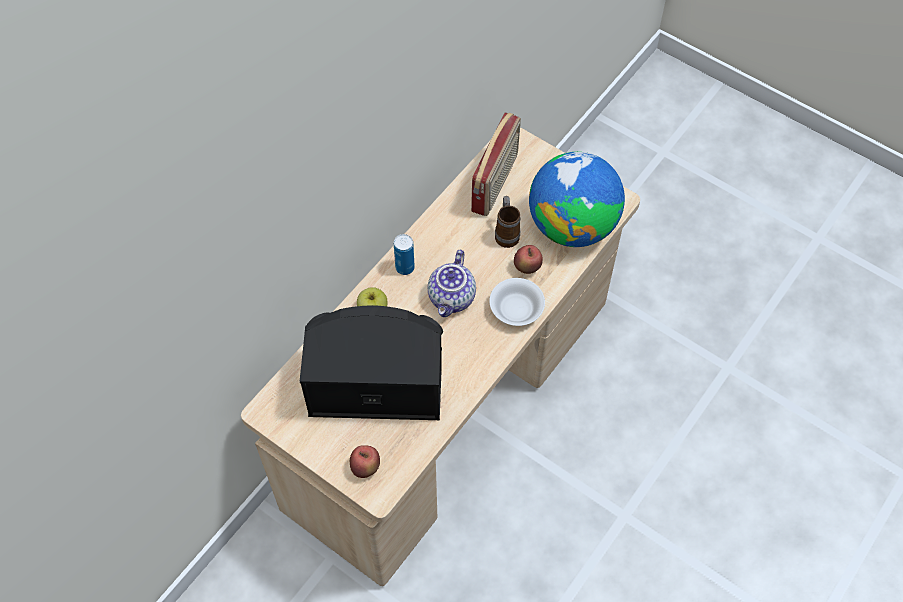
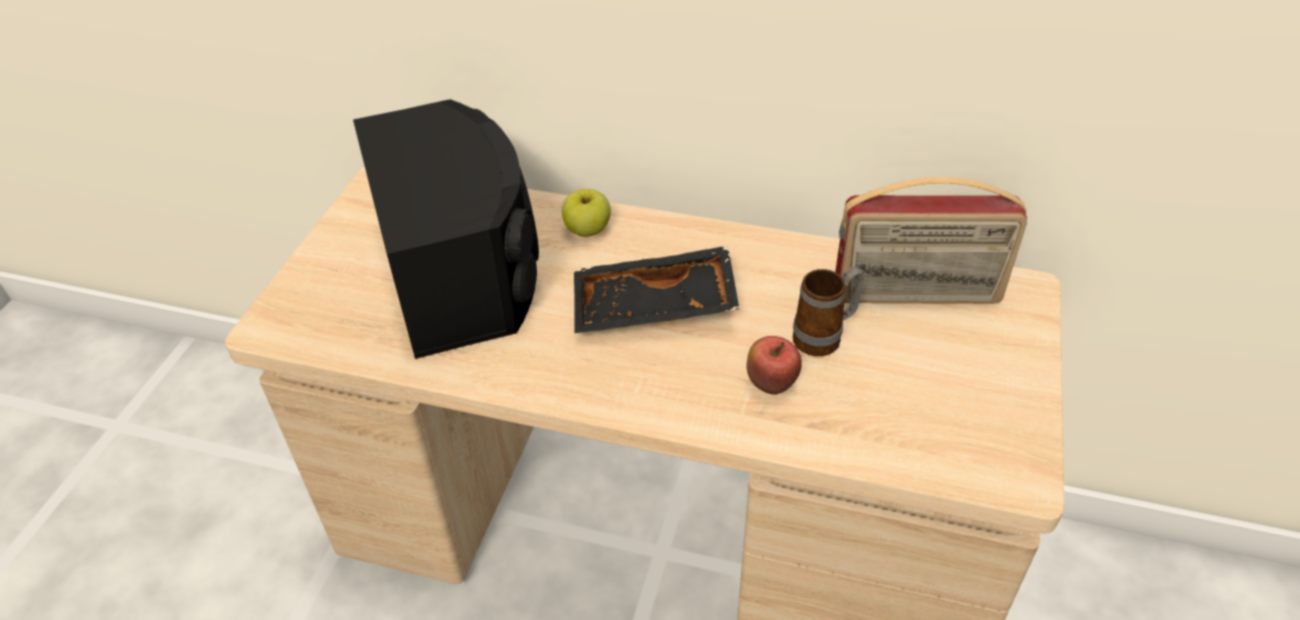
camera: 70 degrees right, 15 degrees down
apple [350,445,380,478] -> none
can [394,234,415,275] -> none
teapot [428,250,476,317] -> black tray [574,246,739,334]
white bowl [489,278,545,326] -> none
globe [529,152,625,247] -> none

